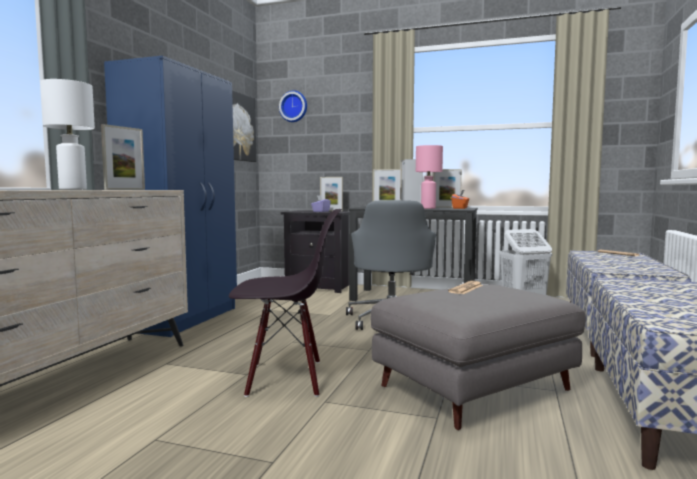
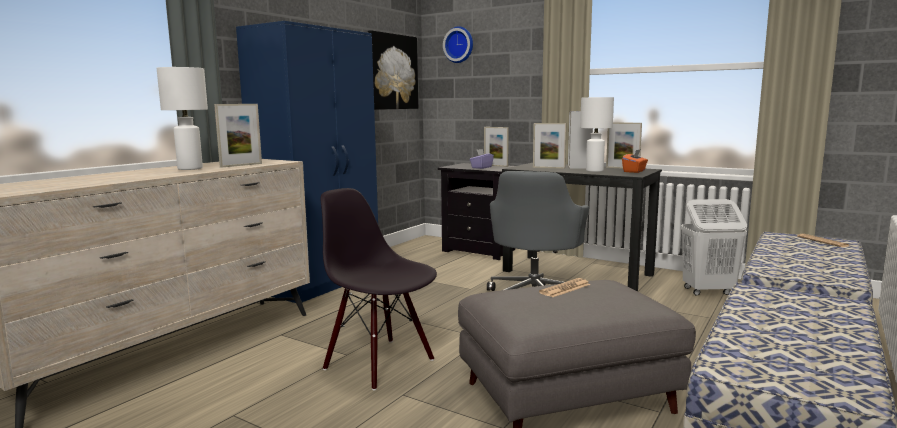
camera: 15 degrees right, 5 degrees up
black chair [229,209,342,397] -> black chair turned 150 degrees counterclockwise [320,188,437,390]
pink table lamp [416,145,443,209] -> white table lamp [580,97,614,172]

